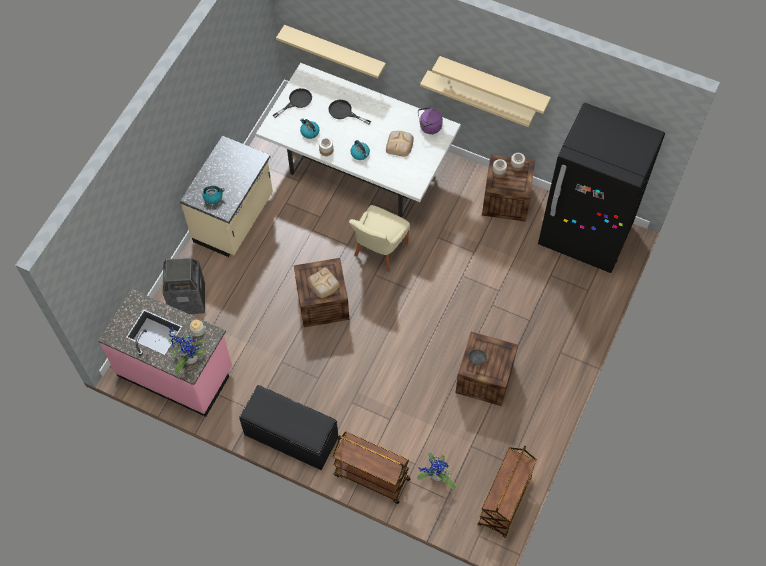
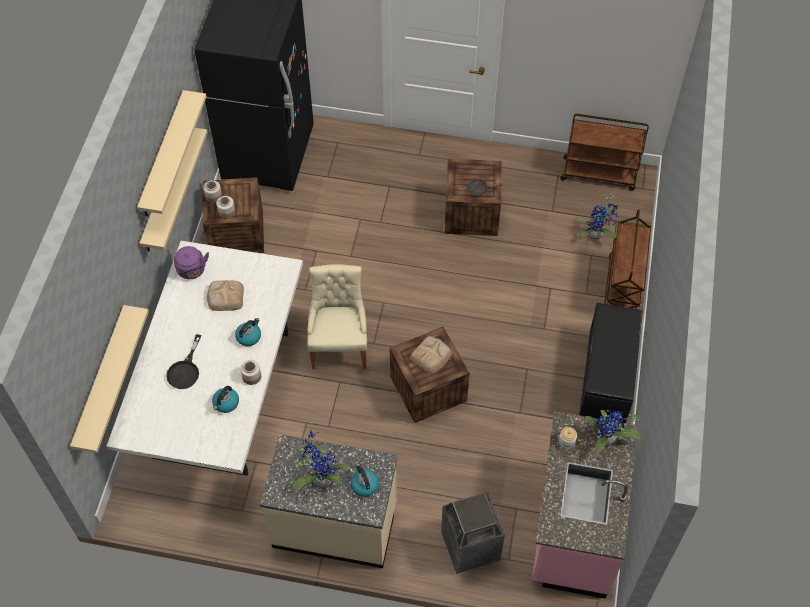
camera: 105 degrees left, 5 degrees down
black frying pan [273,88,312,118] -> none
beige chair [349,205,410,272] -> beige chair turned 105 degrees counterclockwise [307,264,367,369]
none -> potted plant [293,430,349,491]

